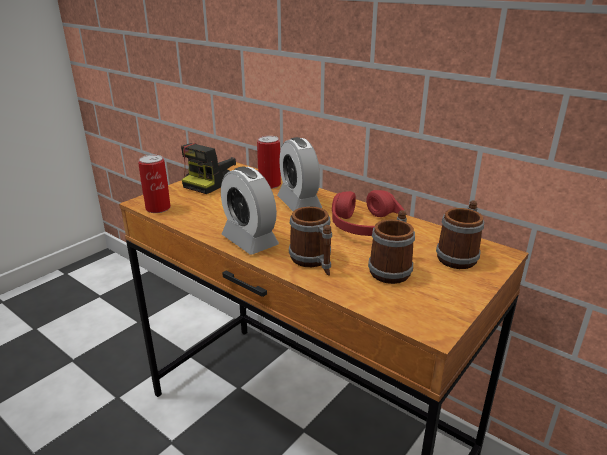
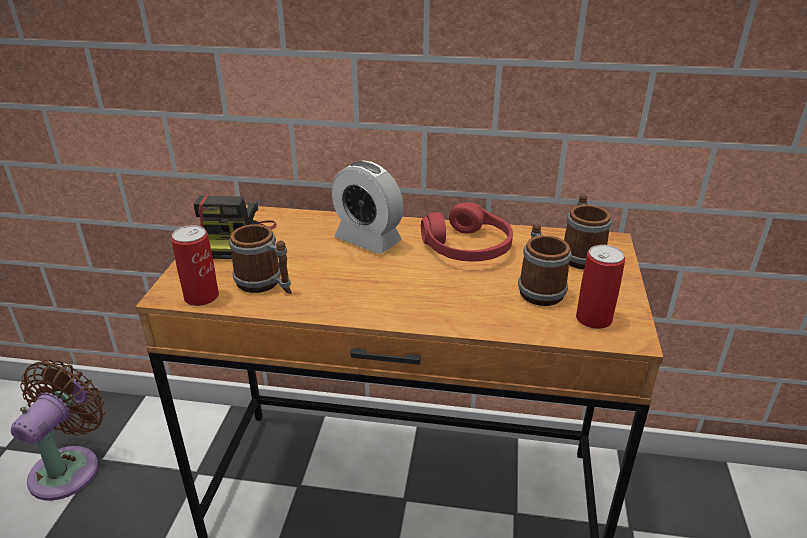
camera: 30 degrees left, 5 degrees up
alarm clock [221,166,279,255] -> none
can [257,136,281,189] -> can moved to [576,245,625,329]
mug [289,206,332,276] -> mug moved to [229,224,292,294]
none -> brown fan [11,360,105,501]

